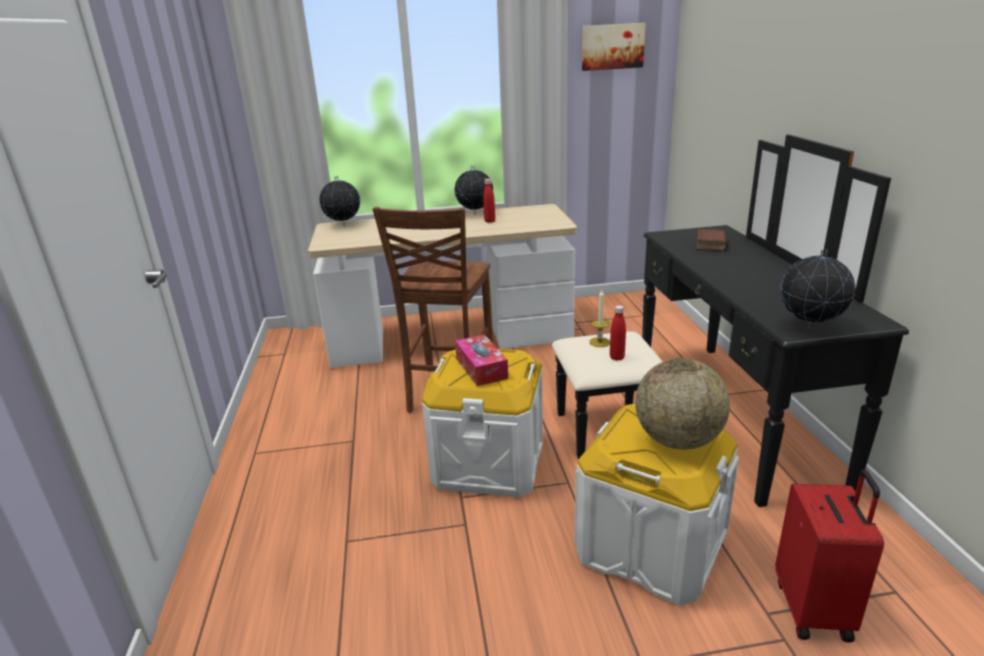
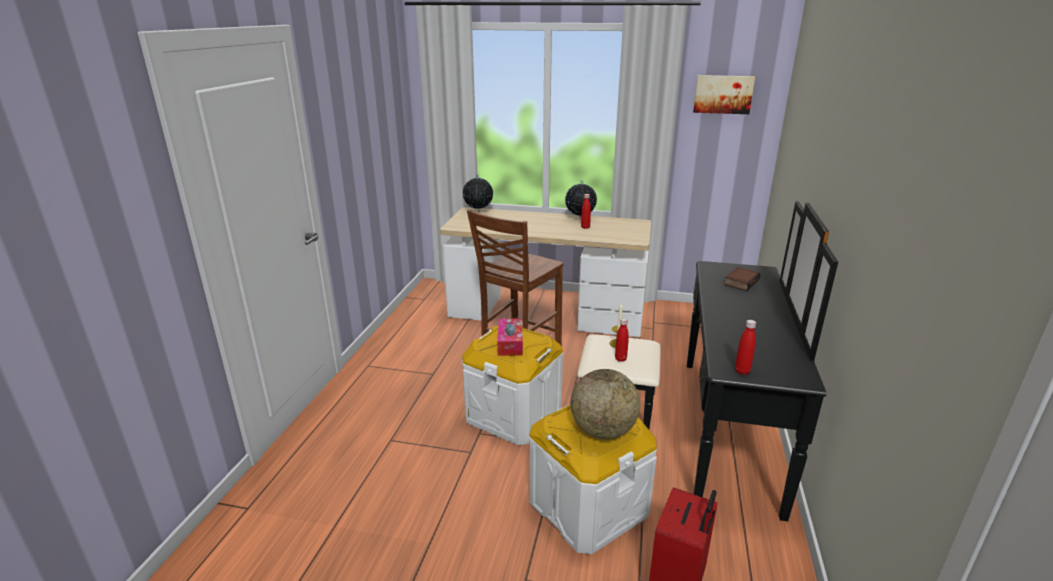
camera: 20 degrees right, 0 degrees up
globe [780,249,855,328] -> red bottle [735,320,756,375]

